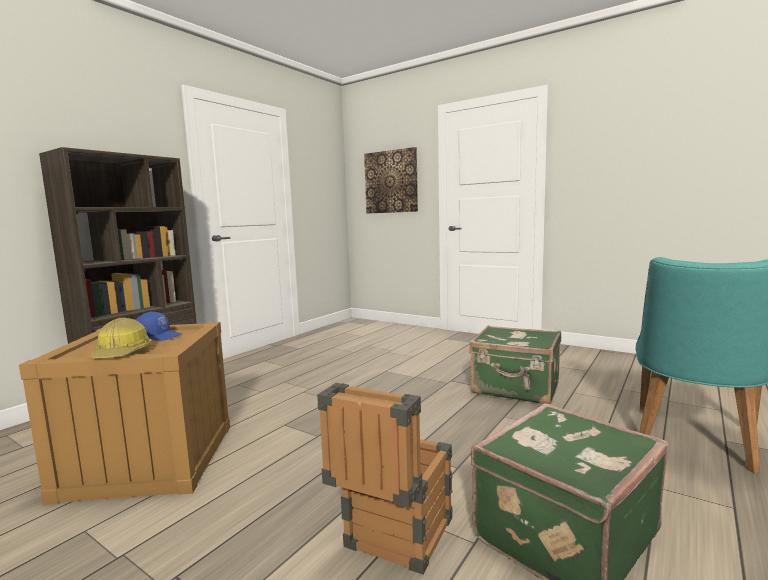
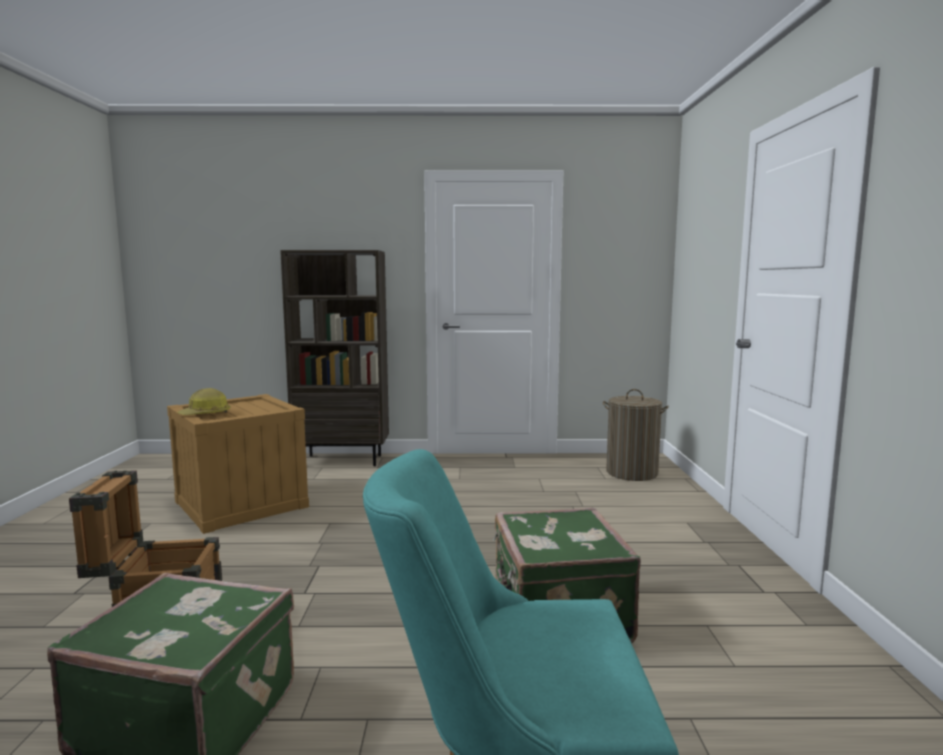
camera: 55 degrees right, 0 degrees up
blue cap [136,312,182,341] -> none
picture [364,147,418,213] -> none
none -> laundry basket [603,389,669,481]

